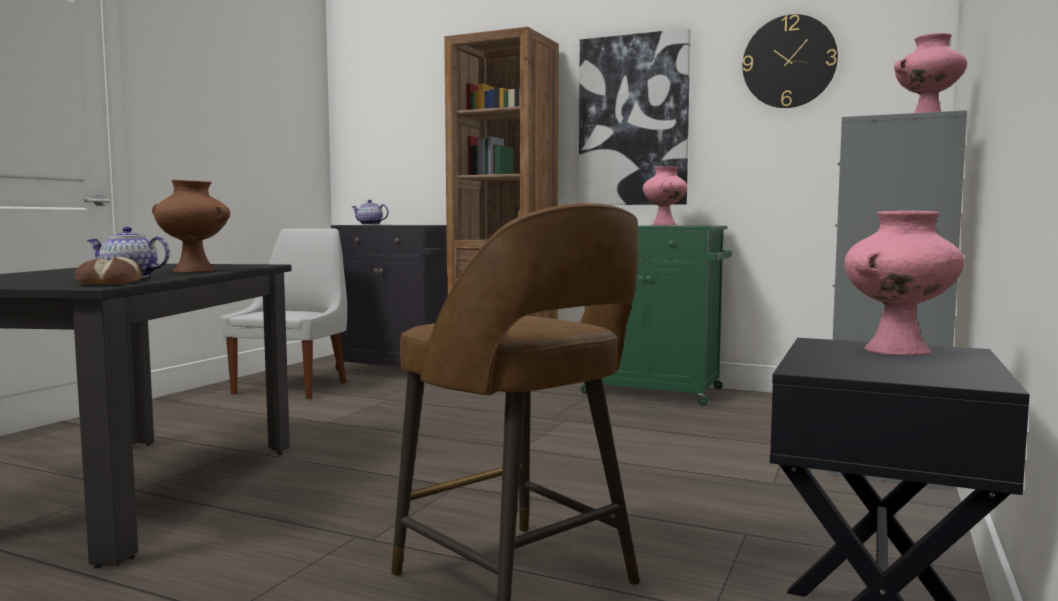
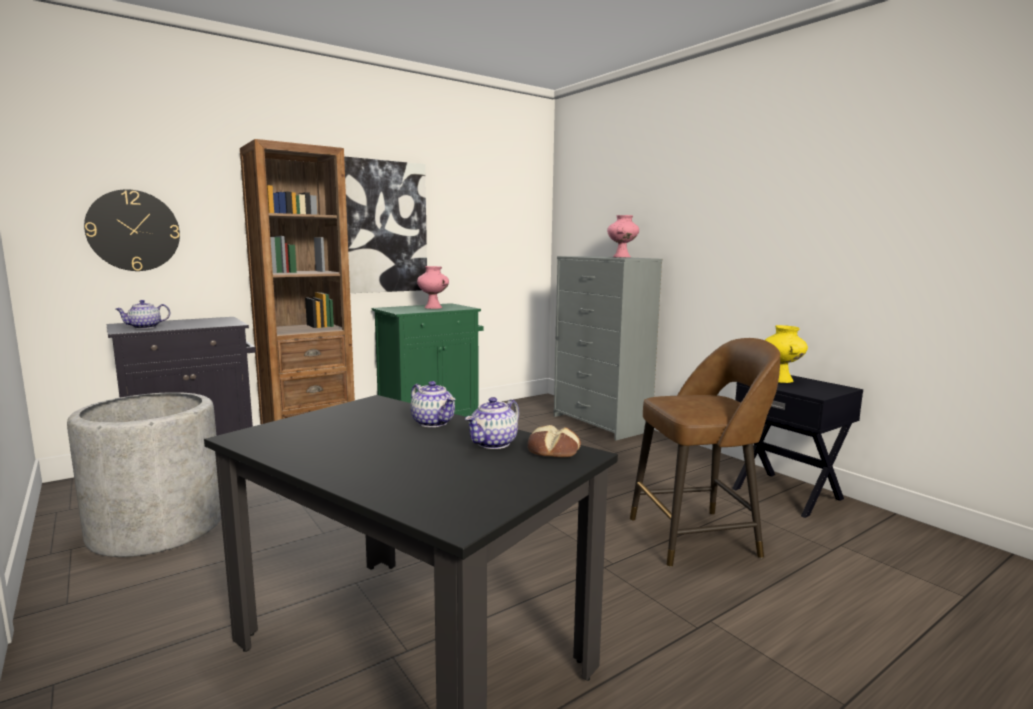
camera: 60 degrees left, 5 degrees up
brown vase [152,180,230,272] -> teapot [410,381,455,427]
white chair [220,228,347,399] -> grey planter [67,392,221,557]
wall clock [743,14,838,108] -> wall clock moved to [84,189,180,271]
pink vase [844,211,965,355] -> yellow vase [765,325,808,383]

